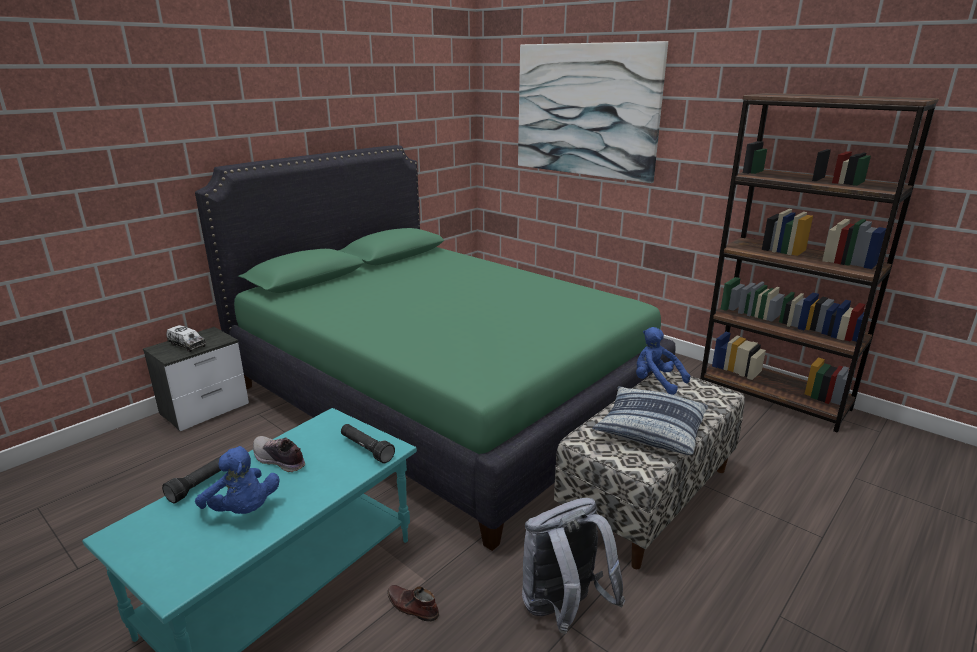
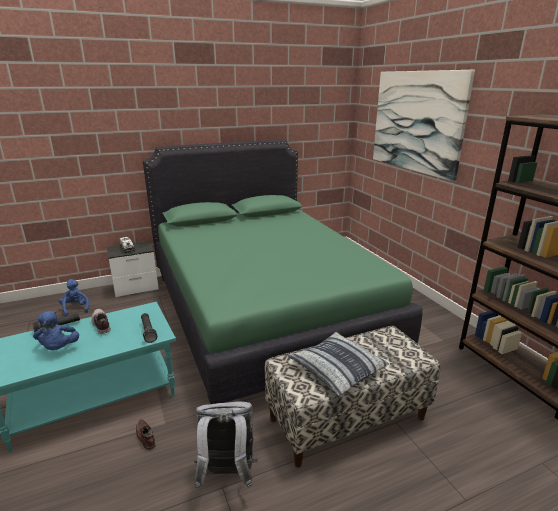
camera: 25 degrees right, 0 degrees up
blue plush toy [636,327,690,395] -> blue plush toy moved to [59,279,89,316]

